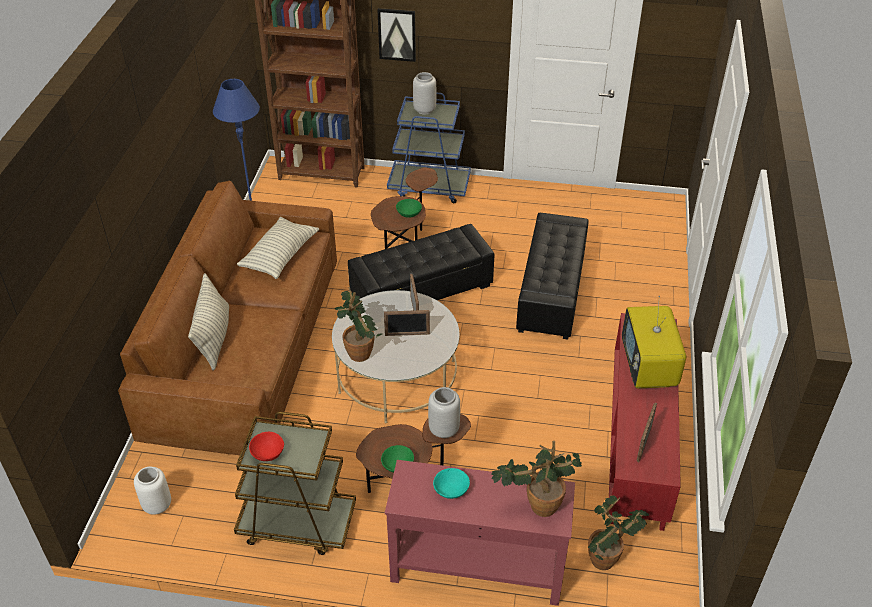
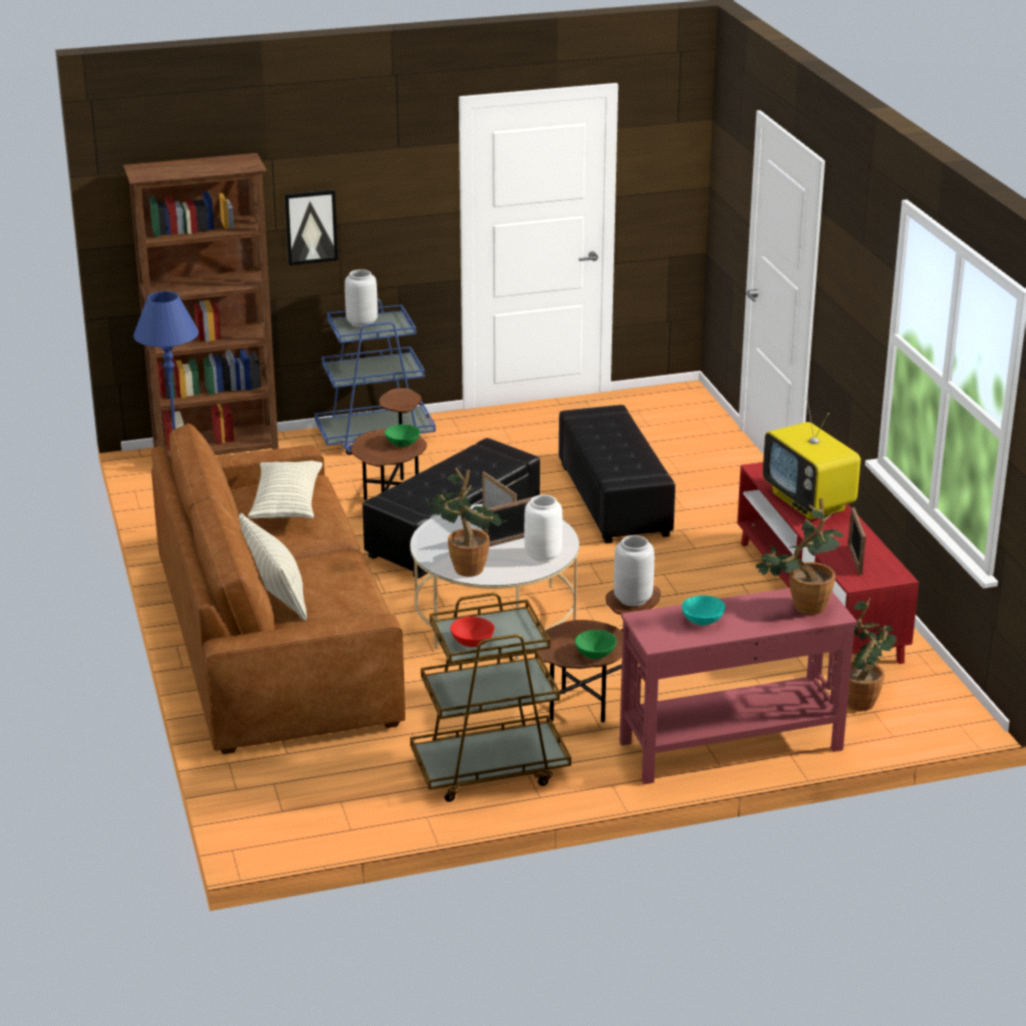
camera: 25 degrees left, 15 degrees down
white vase [134,466,171,515] -> white vase moved to [524,495,562,562]

